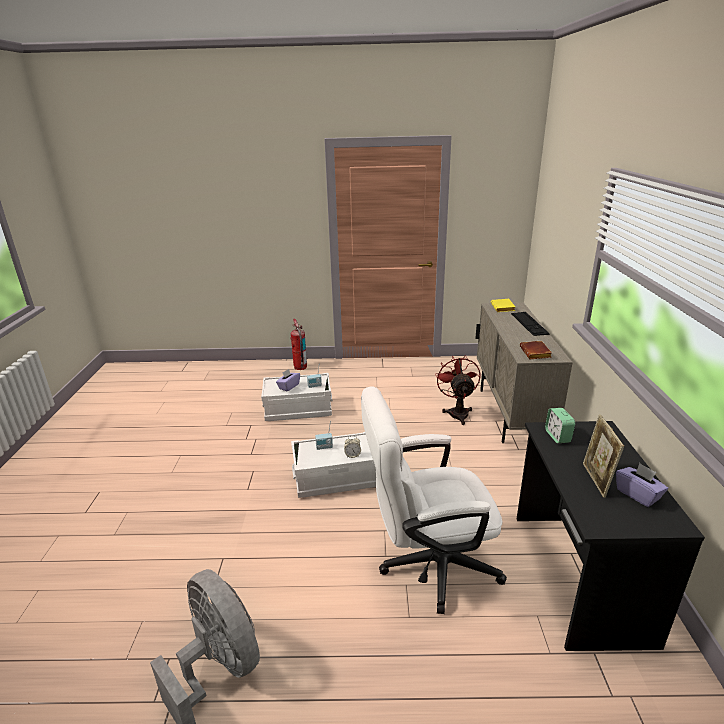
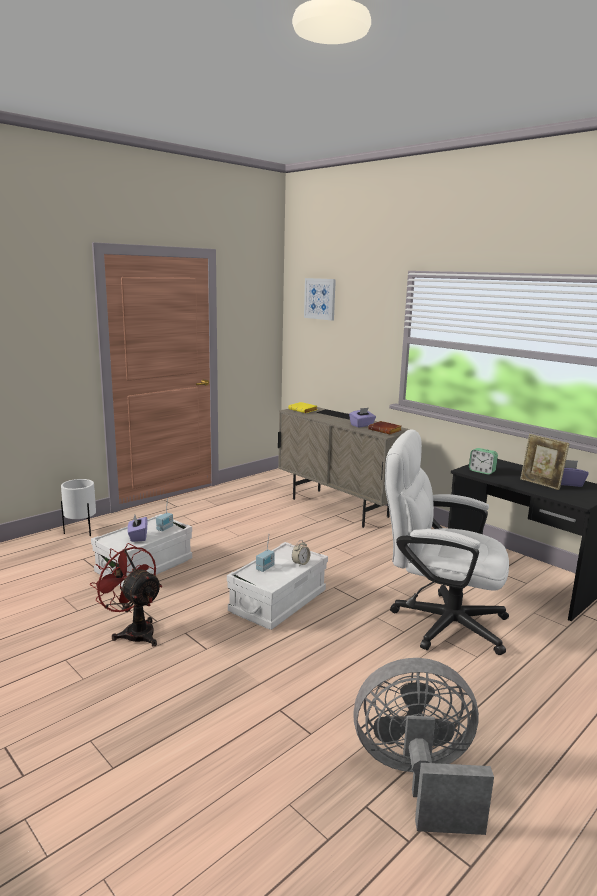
camera: 45 degrees left, 10 degrees down
fire extinguisher [290,319,307,370] -> white planter [61,479,96,536]
white office chair [361,386,507,614] -> white office chair turned 75 degrees clockwise [385,429,509,655]
red fan [435,355,481,425] -> red fan moved to [90,543,162,647]
none -> picture [304,278,336,321]
none -> purple tissue box [349,408,376,427]

